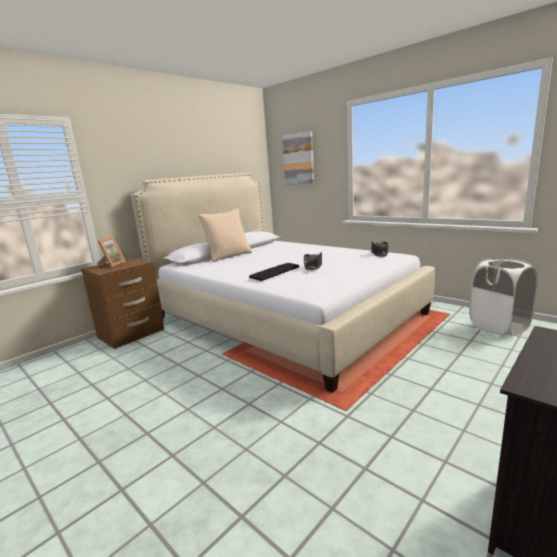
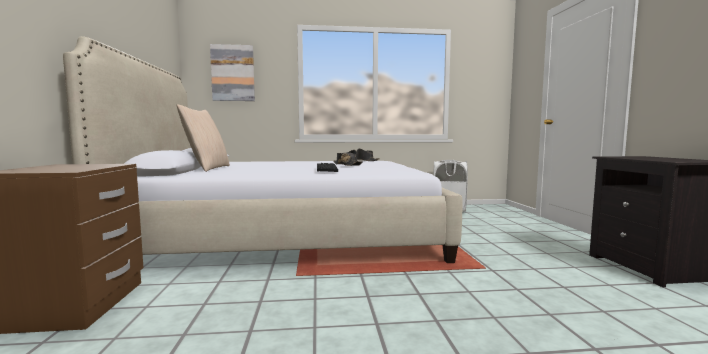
camera: 50 degrees left, 10 degrees down
picture frame [97,237,126,267] -> none

